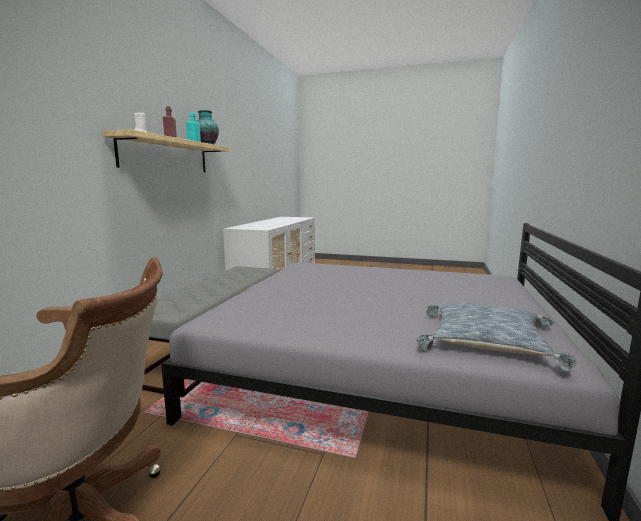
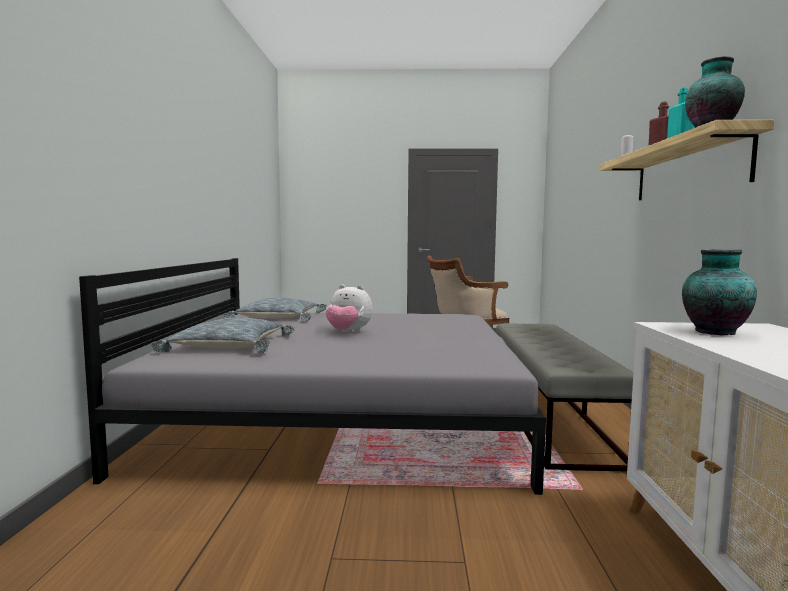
camera: 165 degrees right, 5 degrees down
none -> pillow [151,318,295,353]
none -> plush toy [326,285,373,332]
none -> vase [682,249,757,336]

